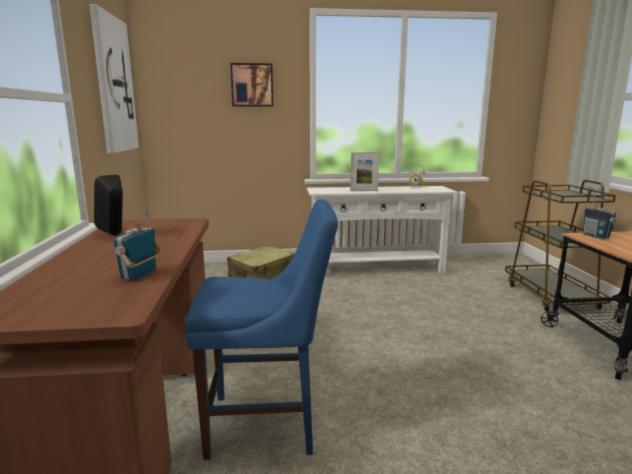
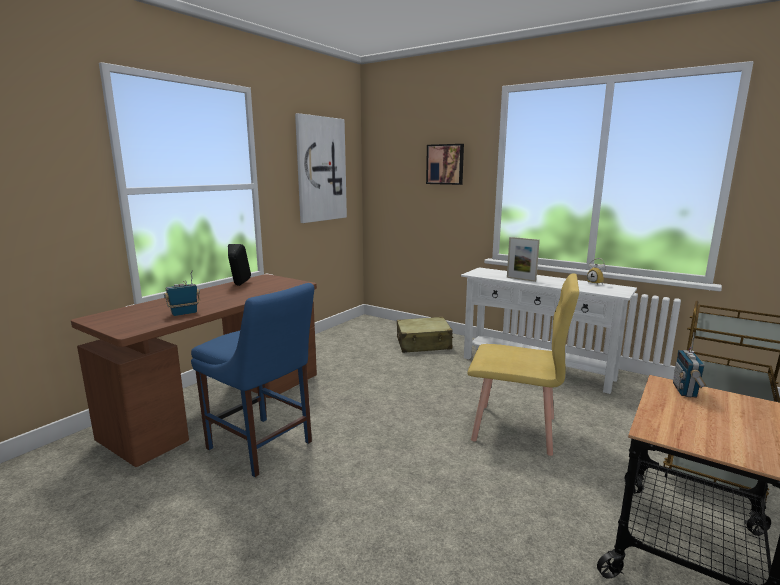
camera: 40 degrees right, 0 degrees up
none -> yellow chair [467,273,579,456]

